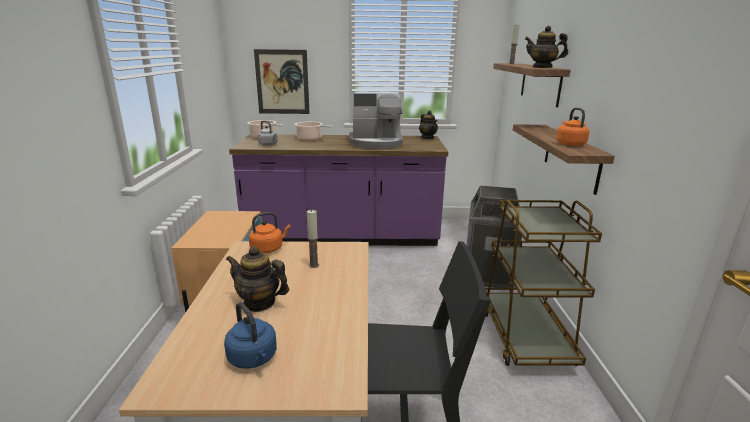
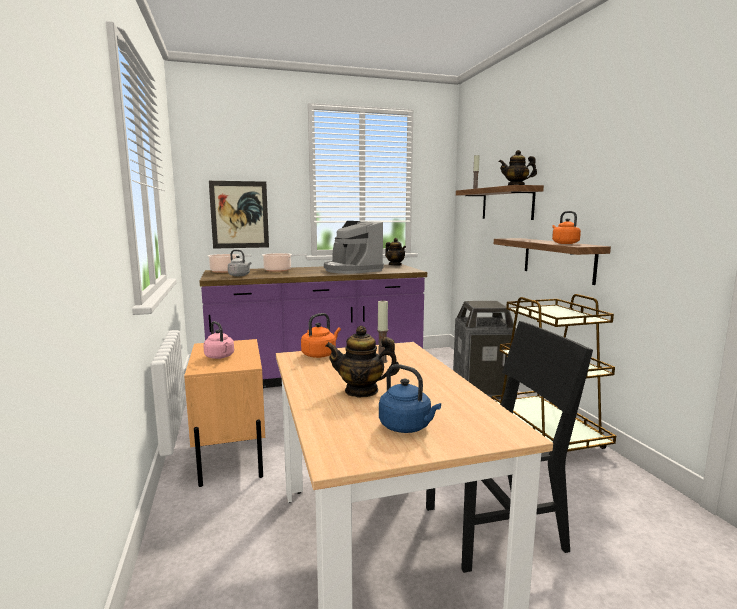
camera: 15 degrees left, 10 degrees down
coffee machine [349,93,403,149] -> coffee machine turned 75 degrees clockwise [324,221,384,274]
none -> pink kettle [203,321,234,359]

